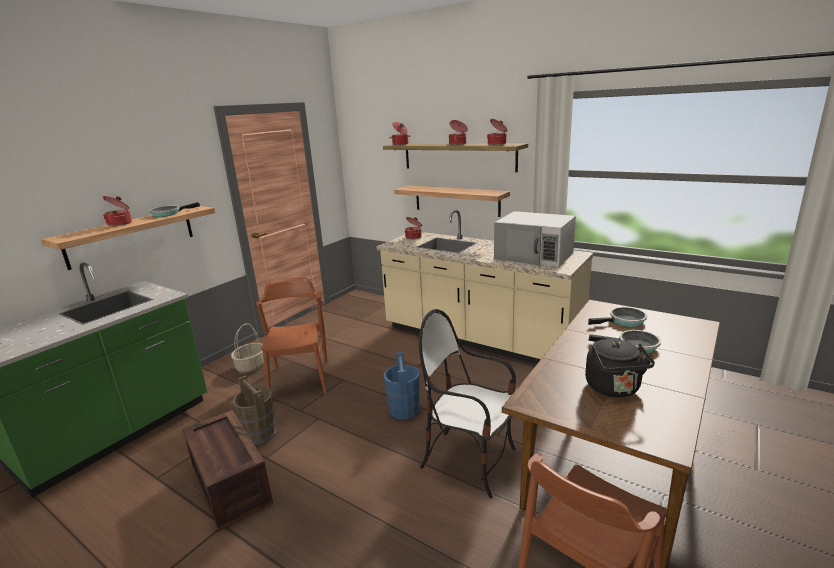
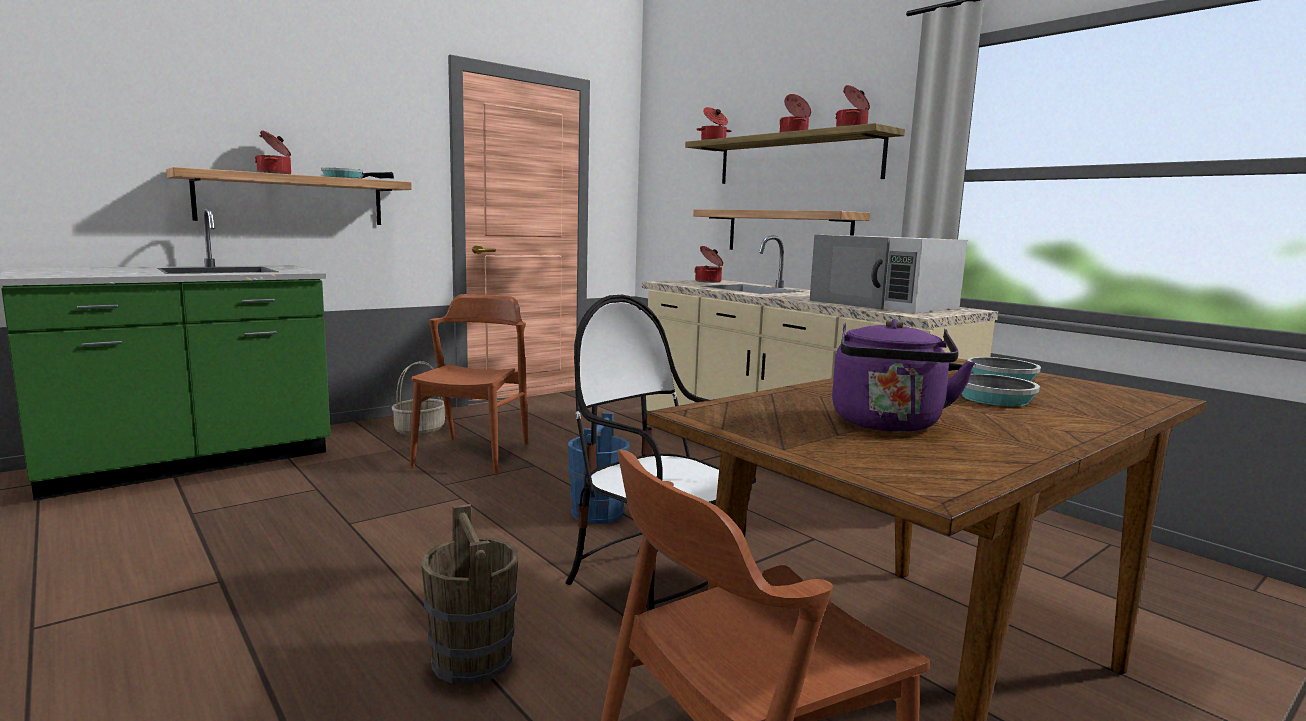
camera: 15 degrees right, 10 degrees down
crate [182,410,273,531] -> none
brown bucket [232,375,277,445] -> brown bucket moved to [421,504,518,685]
black kettle [585,339,655,398] -> purple kettle [832,319,975,432]

